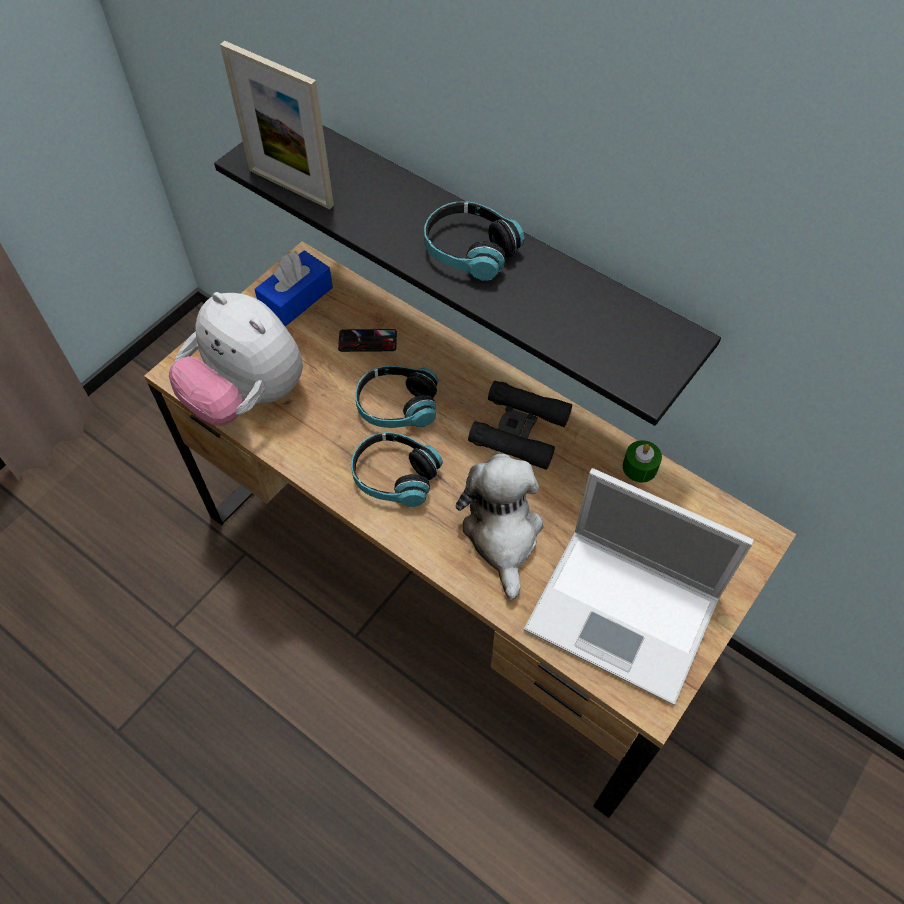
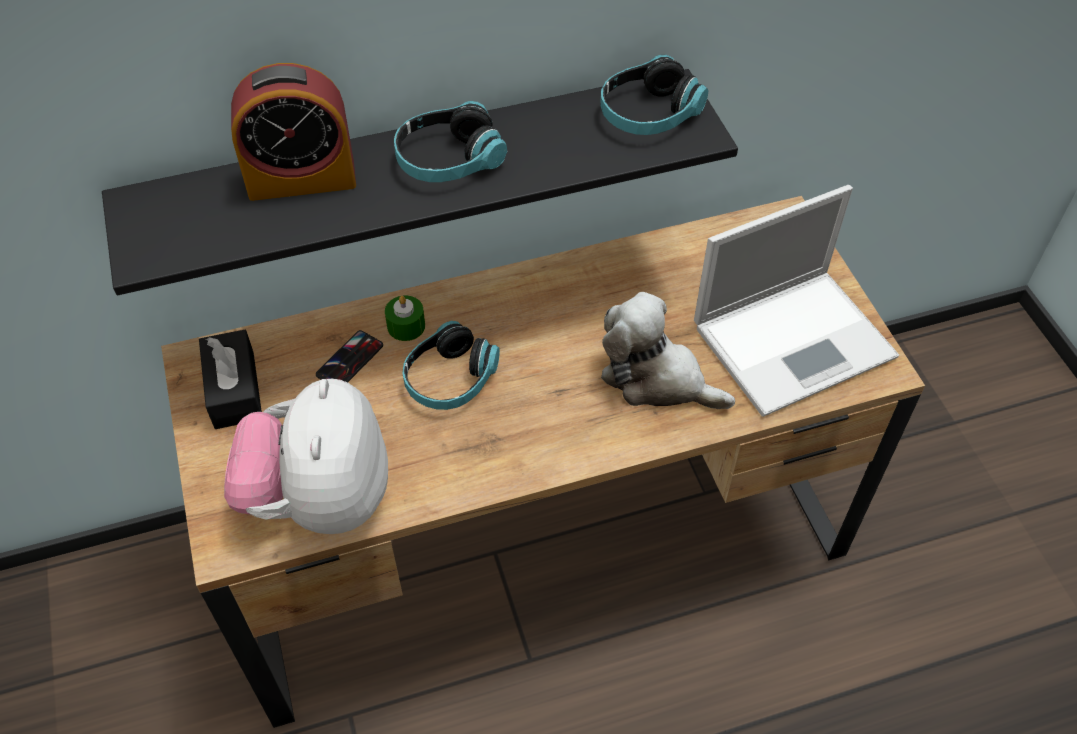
camera: 55 degrees left, 5 degrees down
plush toy [169,292,303,426] -> plush toy turned 105 degrees clockwise [224,379,388,534]
picture frame [220,41,334,209] -> none
blue tissue box [255,250,333,327] -> black tissue box [199,330,262,429]
headphones [351,432,443,507] -> headphones moved to [600,55,708,135]
black binoculars [468,381,572,470] -> none
green candle [623,440,662,482] -> green candle moved to [385,295,425,341]
none -> alarm clock [231,63,356,201]

